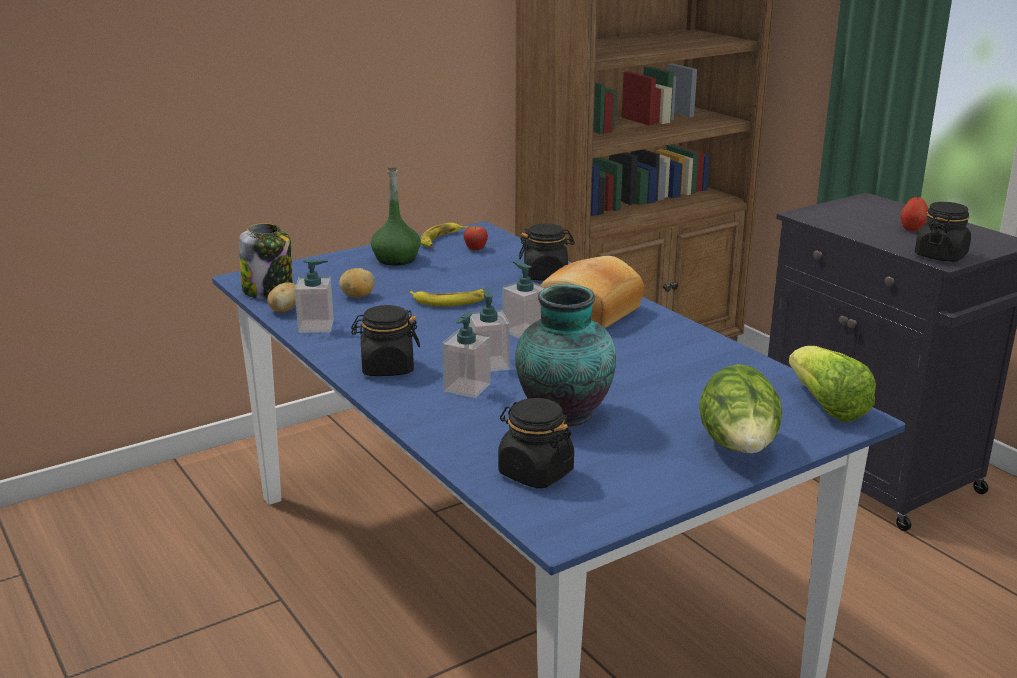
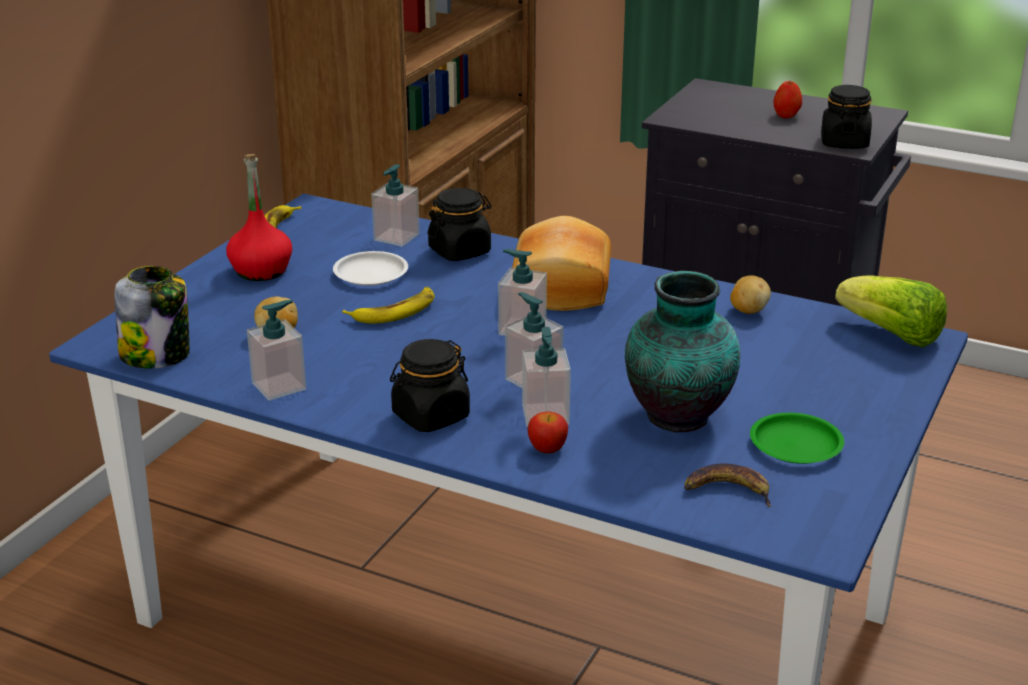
camera: 30 degrees left, 5 degrees up
potato [267,282,296,313] -> potato moved to [730,275,771,314]
green bottle [371,167,421,265] -> red bottle [226,154,292,281]
apple [464,226,488,250] -> apple moved to [528,411,568,453]
black jar [498,398,574,488] -> banana [684,463,772,507]
lettuce [699,364,782,454] -> none
none -> white plate [333,251,408,286]
none -> soap dispenser [371,164,420,247]
none -> green plate [750,413,844,464]

